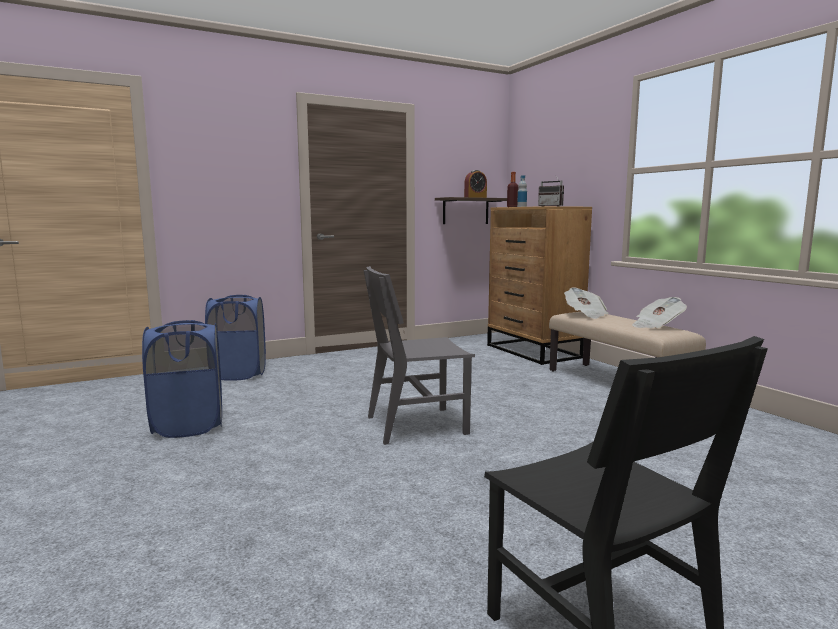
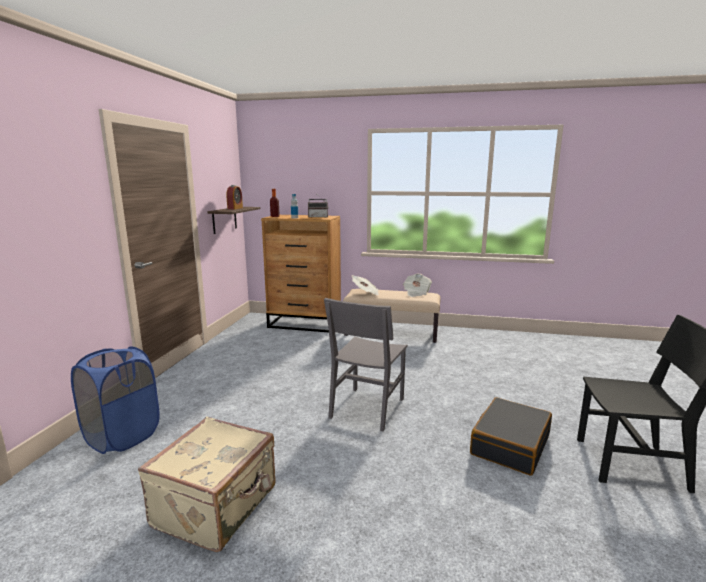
camera: 50 degrees left, 5 degrees up
blue laundry basket [142,320,222,438] -> beige suitcase [138,417,276,552]
none -> black suitcase [470,397,552,476]

